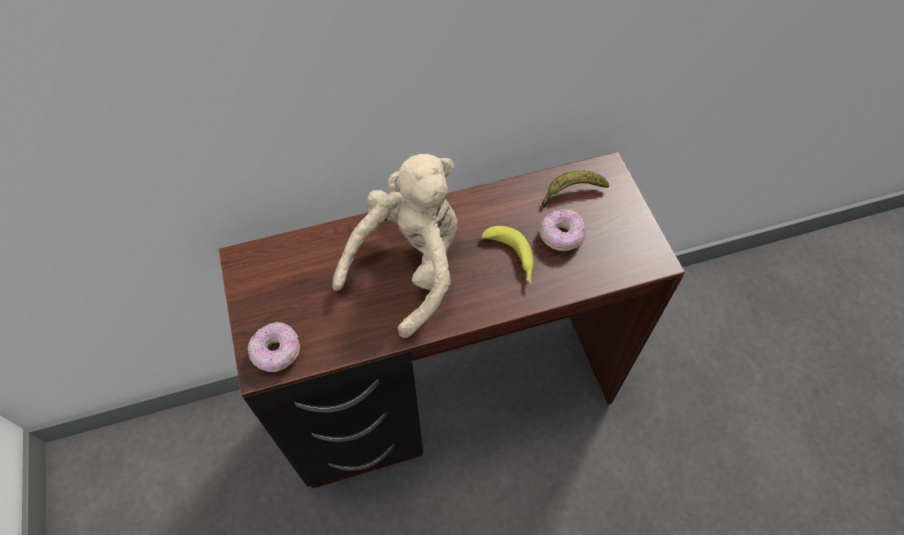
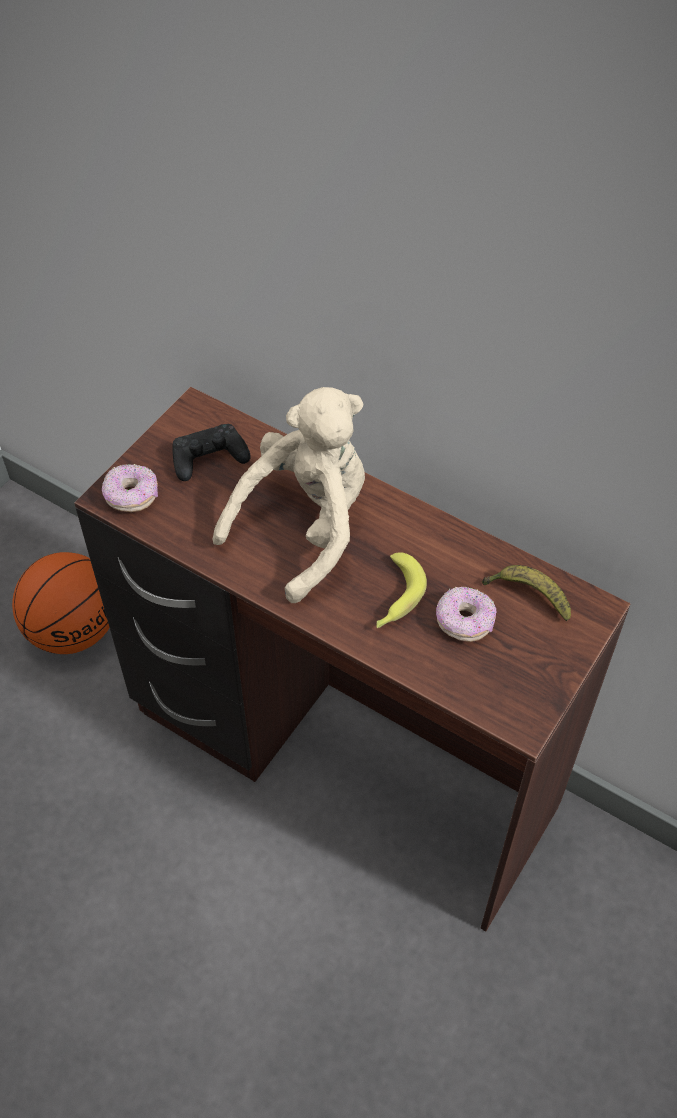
camera: 50 degrees right, 5 degrees down
beige plush toy [332,154,458,338] -> beige plush toy turned 45 degrees counterclockwise [212,387,365,603]
none -> basketball [12,552,109,654]
none -> black game controller [172,424,251,481]

